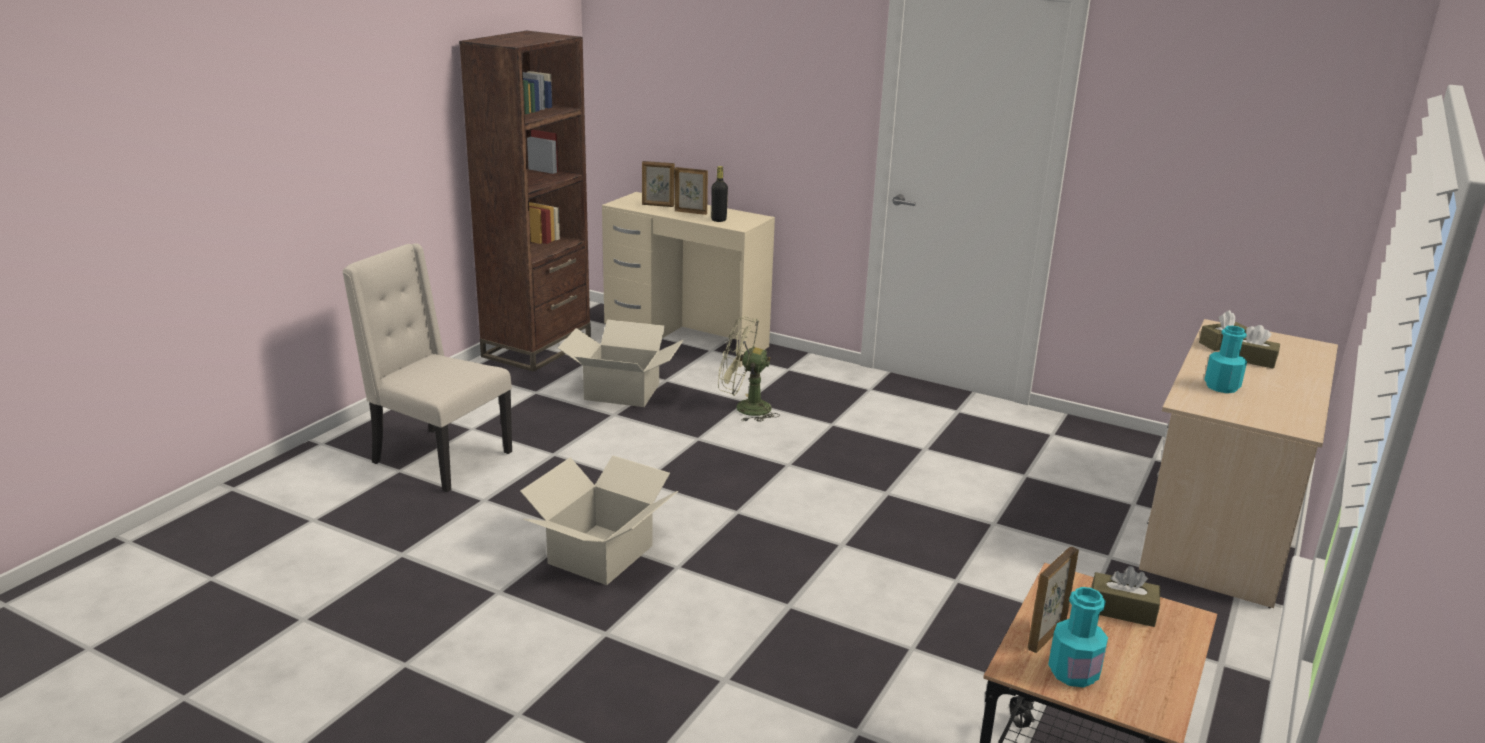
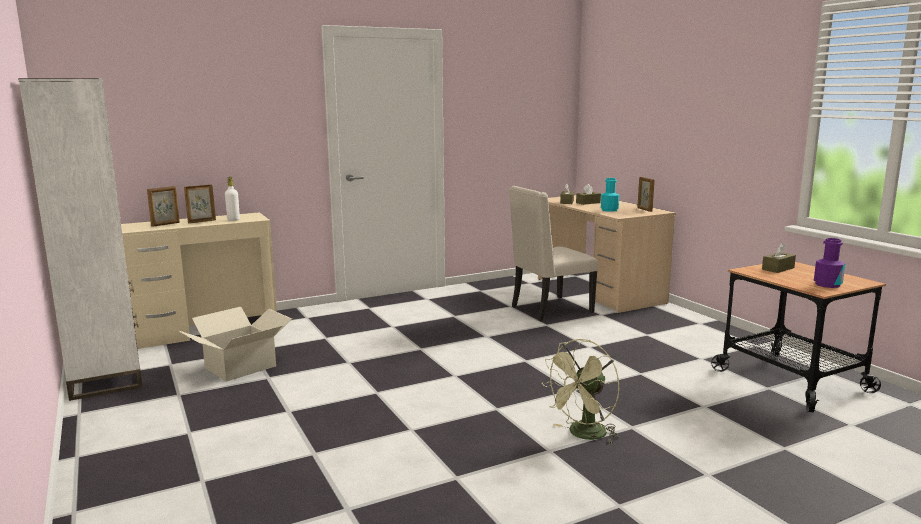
camera: 55 degrees left, 10 degrees down
beige chair [342,243,512,492] -> beige chair moved to [509,186,598,321]
brown bookcase [459,31,591,372] -> white bookcase [18,78,143,401]
cardboard box [520,456,678,585] -> none
black bottle [711,166,728,222] -> white bottle [225,177,240,221]
green fan [718,316,780,422] -> green fan moved to [541,339,620,445]
picture frame [1028,547,1079,653] -> picture frame moved to [637,177,655,212]
turquoise bottle [1048,587,1108,687] -> purple bottle [814,238,845,288]

